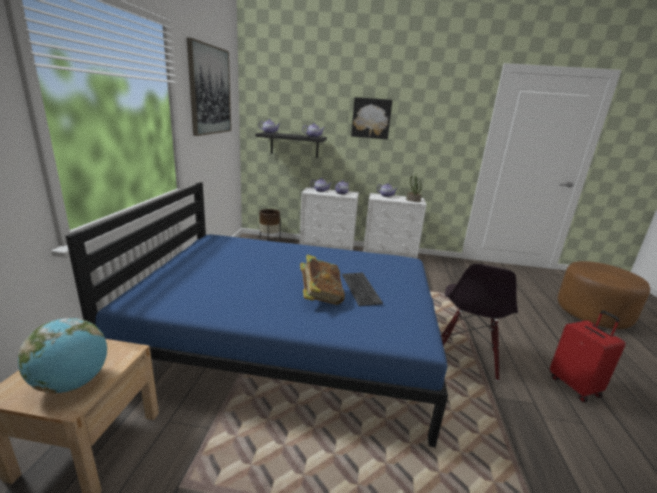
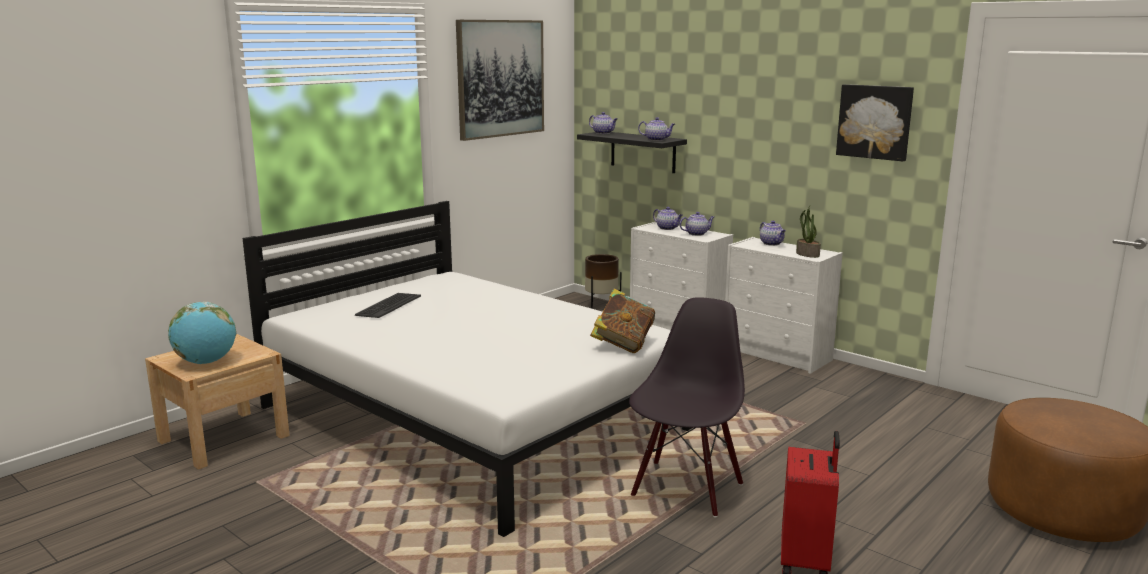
camera: 35 degrees right, 5 degrees down
blue bed [66,182,448,447] -> white bed [243,201,692,537]
book [300,254,345,305] -> book moved to [590,289,655,353]
keyboard [342,273,383,306] -> keyboard moved to [355,293,421,318]
picture [351,97,393,139] -> picture moved to [836,84,914,161]
black chair [441,264,518,381] -> black chair turned 150 degrees clockwise [629,297,745,518]

